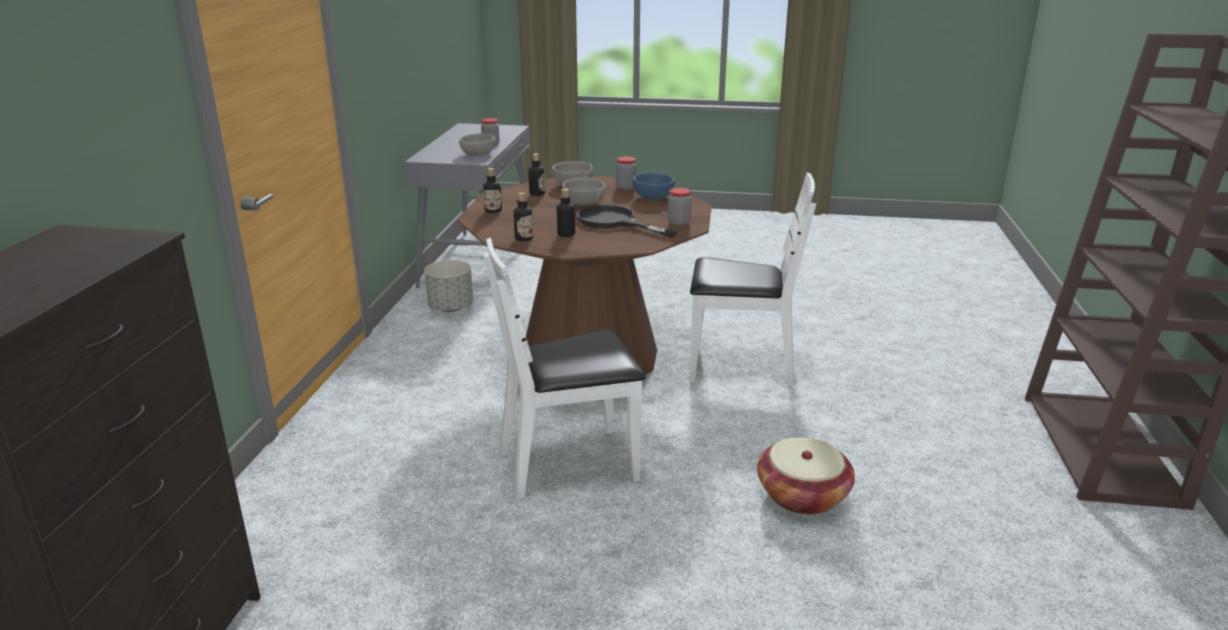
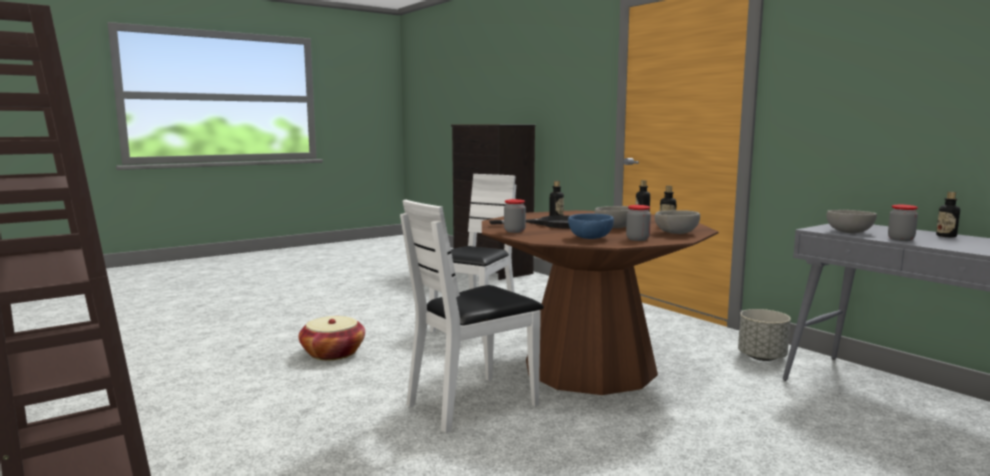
camera: 135 degrees right, 15 degrees down
bottle [514,192,533,241] -> bottle moved to [936,192,960,237]

